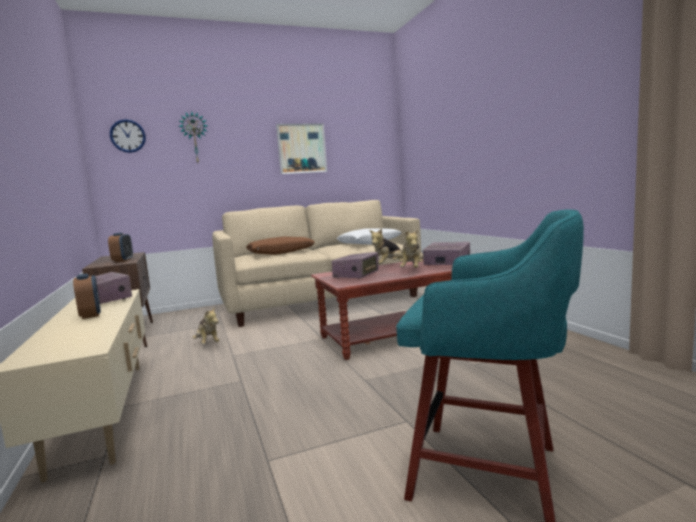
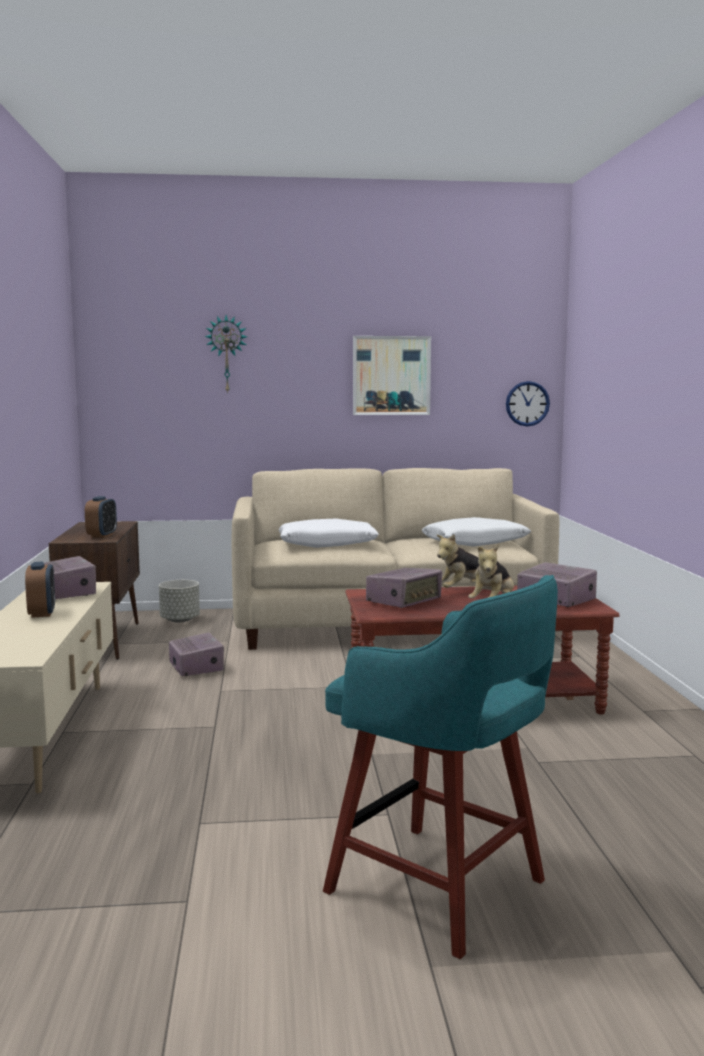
camera: 15 degrees right, 0 degrees up
wall clock [110,119,146,153] -> wall clock moved to [506,381,550,426]
plush toy [192,307,219,344] -> radio [169,633,224,676]
brown pillow [246,237,315,255] -> white pillow [279,519,379,548]
none -> grey planter [159,580,200,623]

